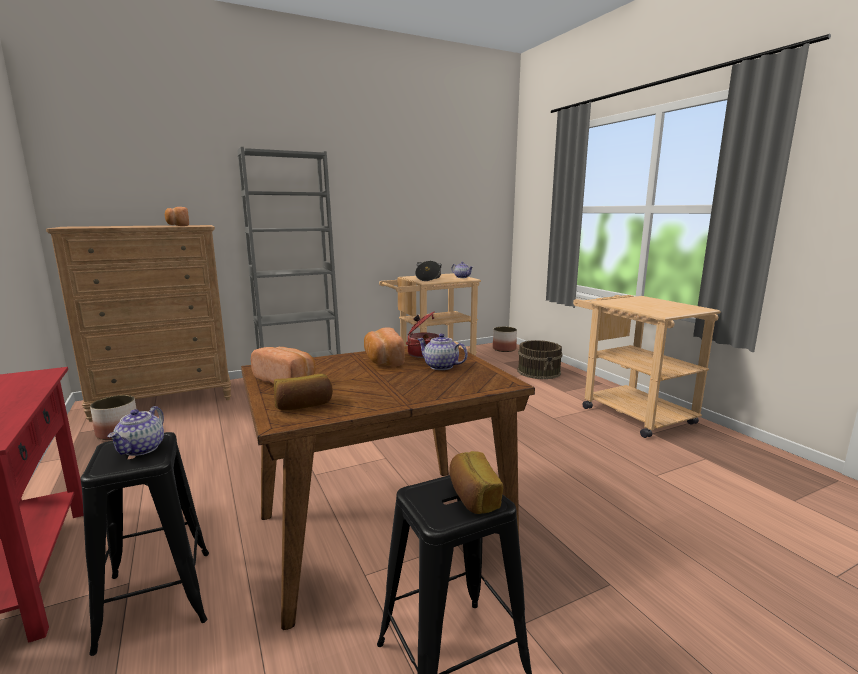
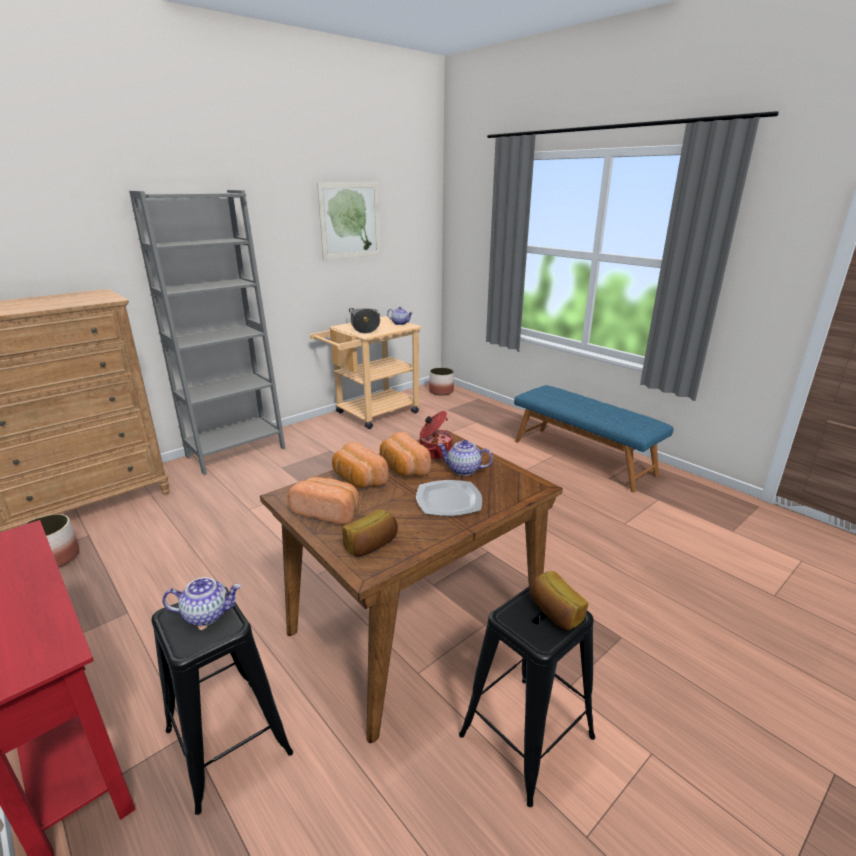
camera: 15 degrees left, 10 degrees up
teapot [108,406,164,456] -> teapot turned 90 degrees counterclockwise [162,577,241,626]
bread [165,207,189,226] -> bread moved to [332,442,389,488]
brown bucket [517,340,562,379] -> none
beige cart [573,295,721,438] -> blue bench [514,385,674,493]
none -> picture [317,182,381,260]
none -> plate [416,480,482,516]

